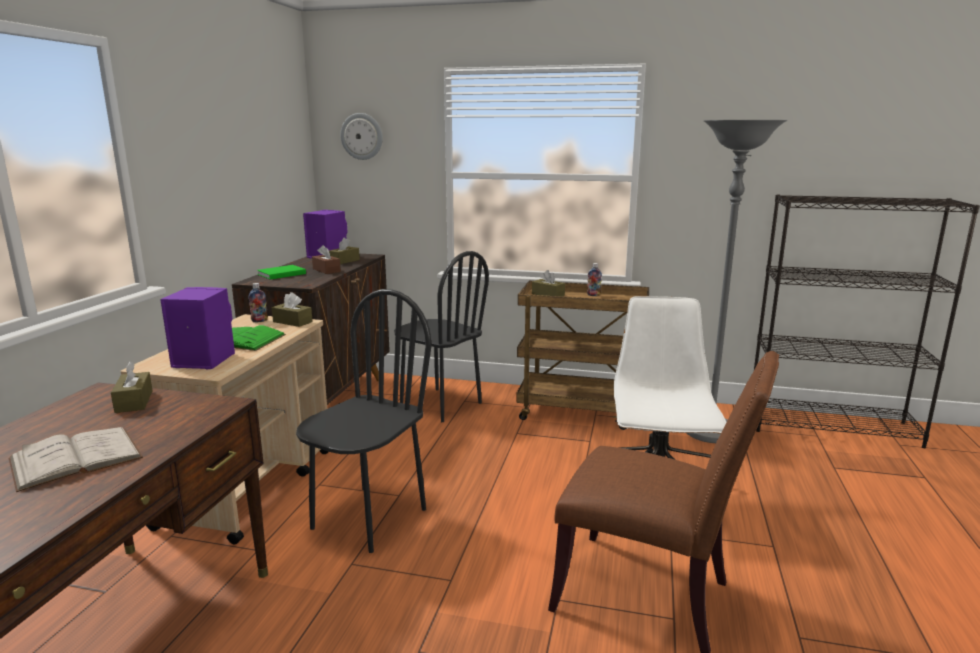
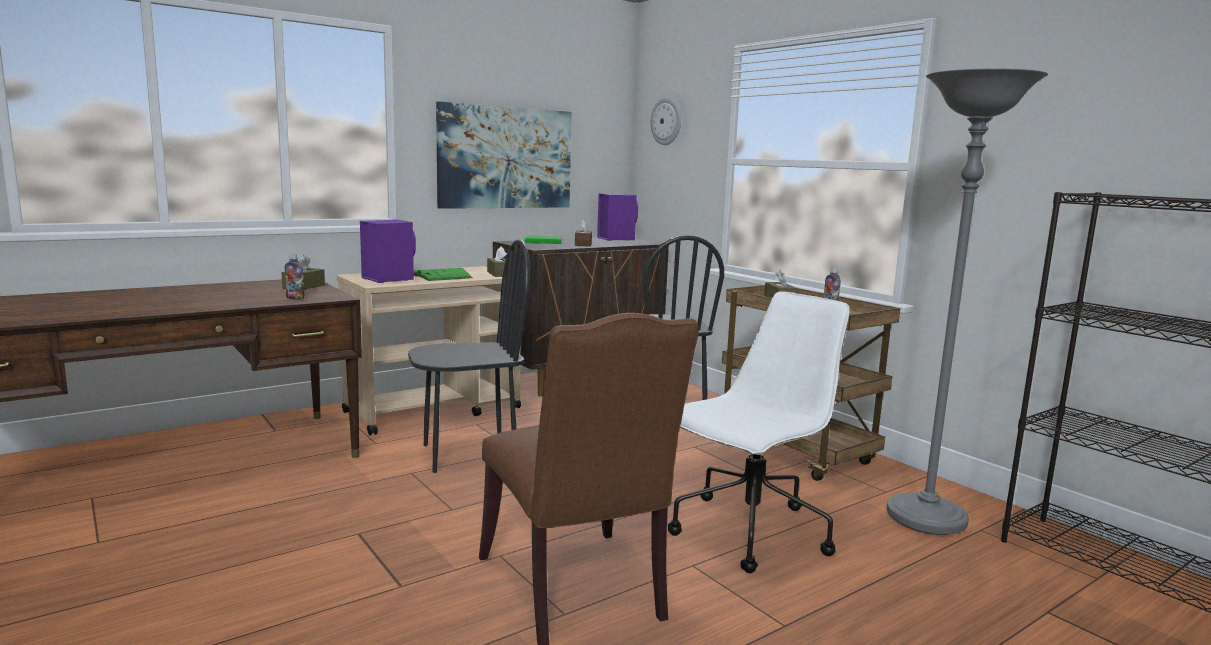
camera: 40 degrees right, 5 degrees down
white book [9,427,143,492] -> none
bottle [249,283,268,323] -> bottle moved to [285,254,304,299]
brown tissue box [329,238,360,264] -> none
none -> picture [436,102,572,209]

